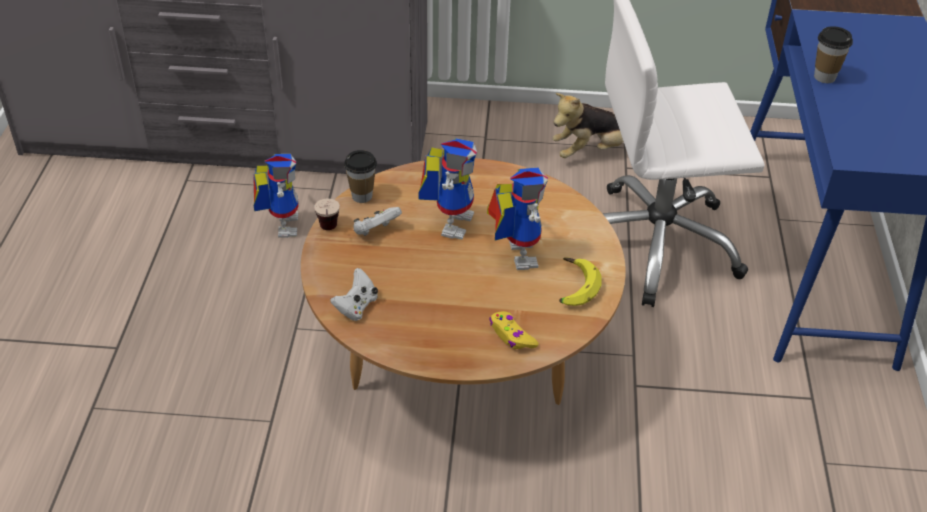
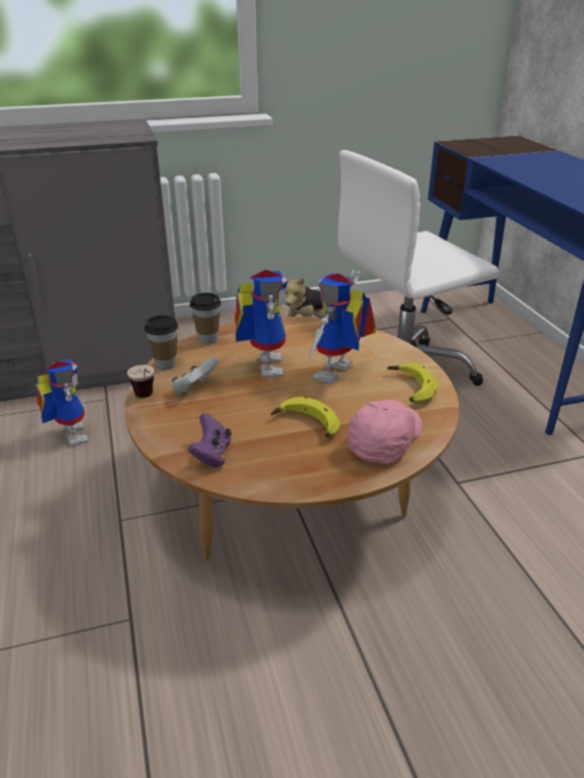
camera: 20 degrees left, 10 degrees down
white game controller [330,268,378,321] -> purple game controller [188,413,231,468]
toy robot [487,167,548,270] -> toy robot turned 120 degrees counterclockwise [308,270,376,384]
yellow game controller [490,311,539,349] -> pink cap [348,400,422,464]
cup [814,26,853,83] -> cup moved to [190,293,221,344]
none -> banana [271,397,340,437]

